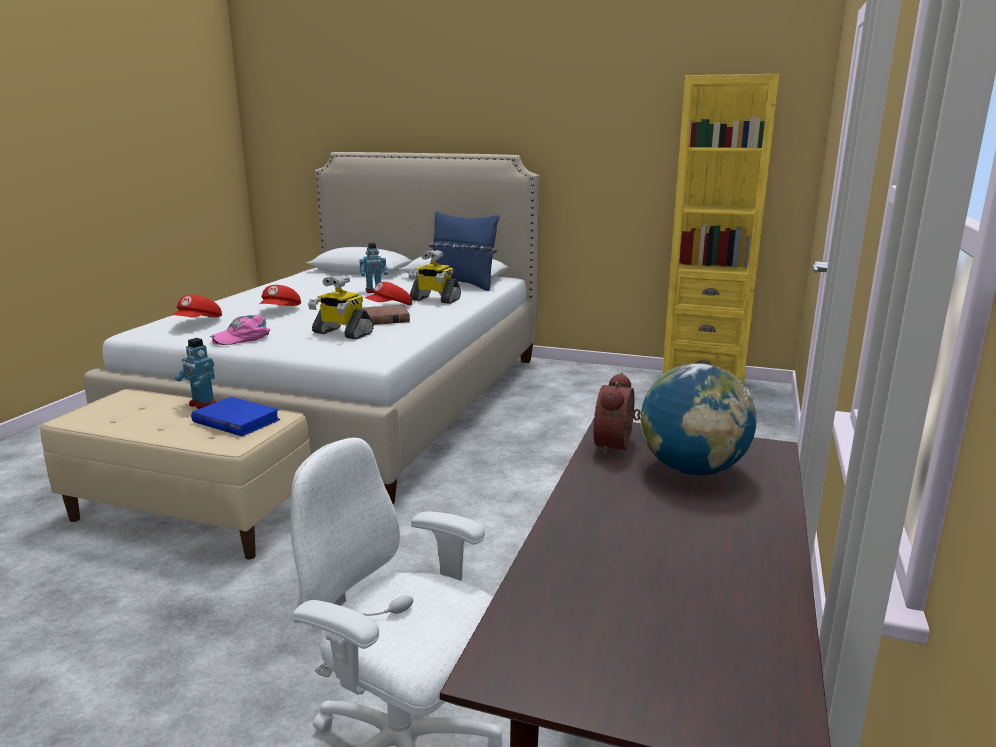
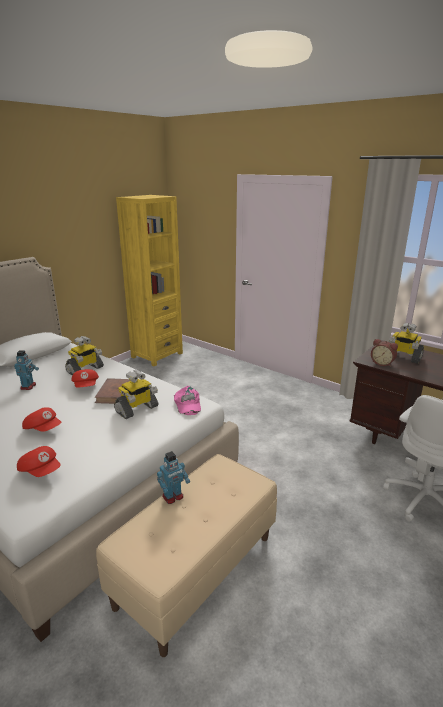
camera: 70 degrees left, 5 degrees up
blue book [191,397,280,437] -> none
pink cap [210,315,270,345] -> pink cap moved to [174,386,201,415]
blue pillow [428,211,500,291] -> none
globe [640,363,756,476] -> toy robot [389,323,424,364]

